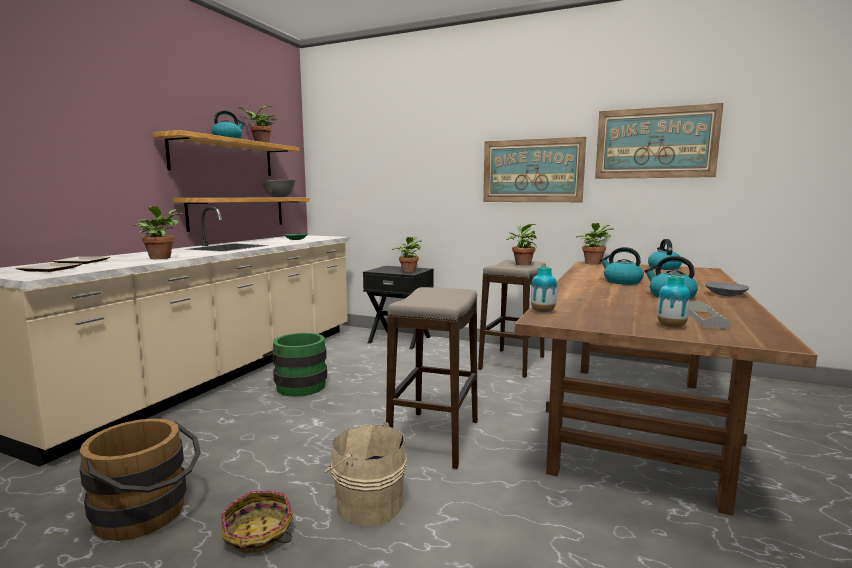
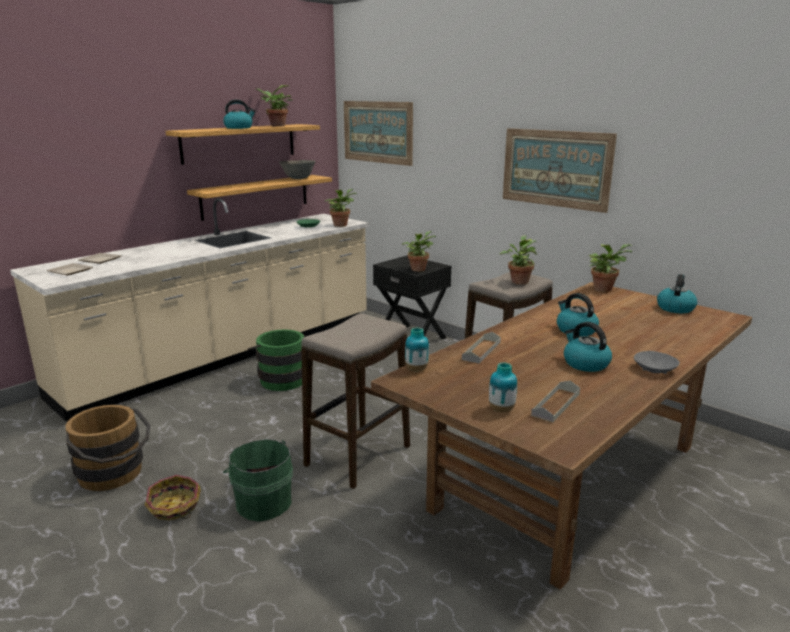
camera: 20 degrees right, 10 degrees up
potted plant [134,206,183,259] -> potted plant moved to [325,189,356,227]
beige bucket [324,422,407,526] -> green bucket [223,439,293,522]
picture [595,103,724,179] -> picture moved to [344,101,413,166]
none -> grey tray [462,332,501,364]

